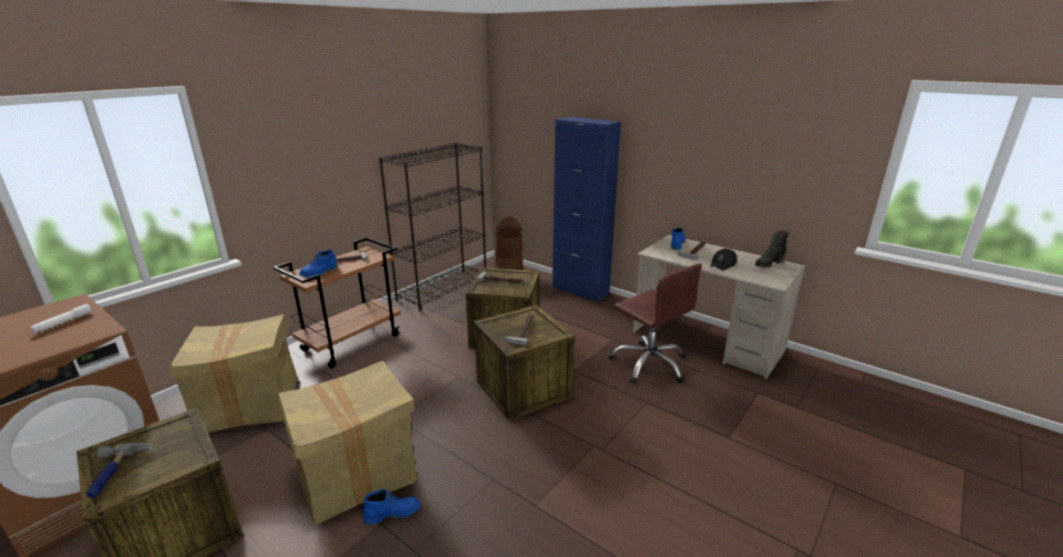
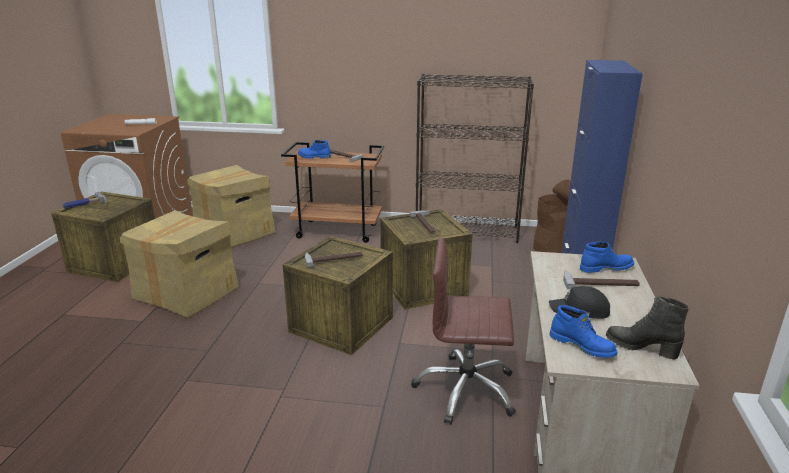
camera: 60 degrees right, 0 degrees up
blue boot [363,489,420,525] -> blue boot moved to [550,305,617,358]
brown office chair [608,264,702,384] -> brown office chair turned 75 degrees clockwise [411,237,516,425]

